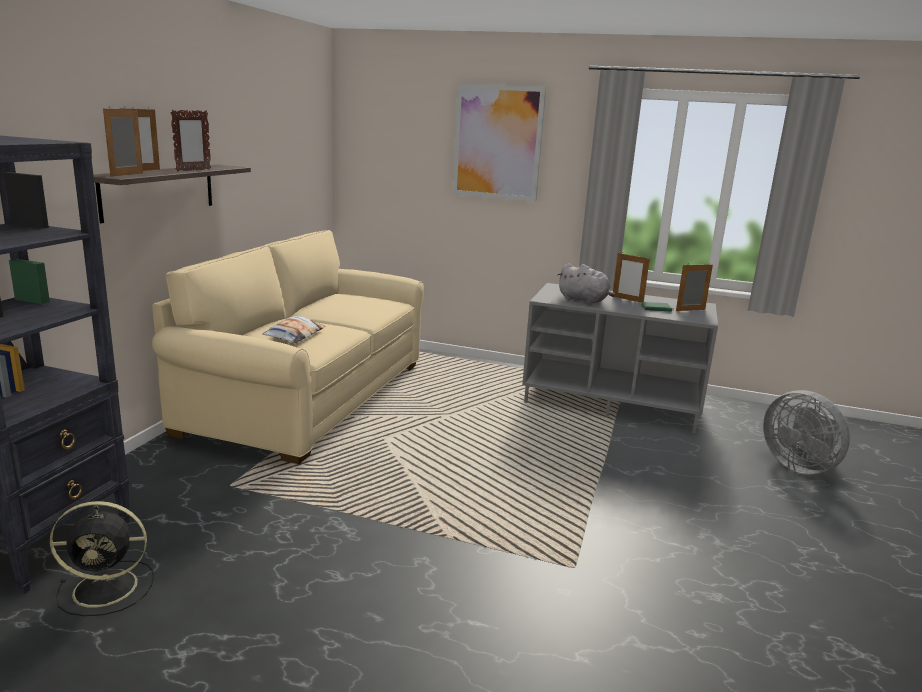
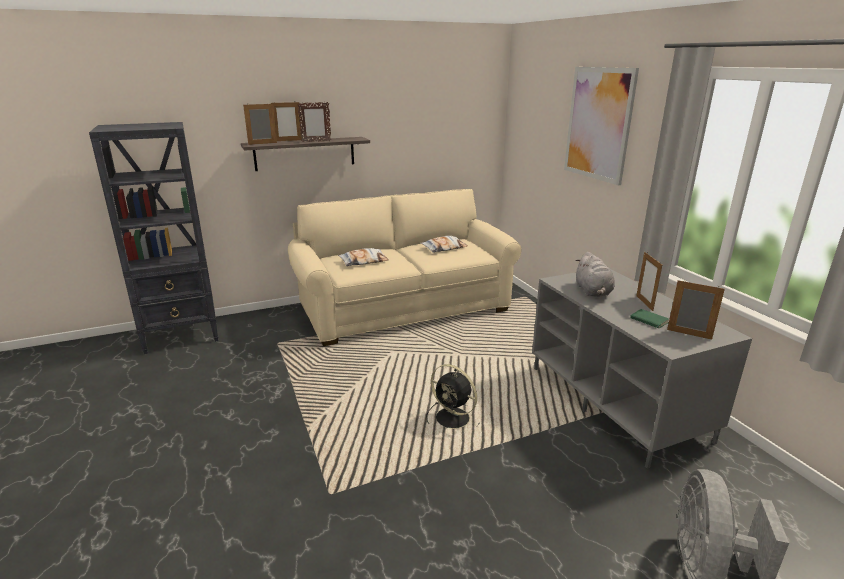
camera: 50 degrees right, 5 degrees up
black fan [50,501,154,616] -> black fan moved to [426,364,479,429]
none -> pillow [420,236,468,253]

